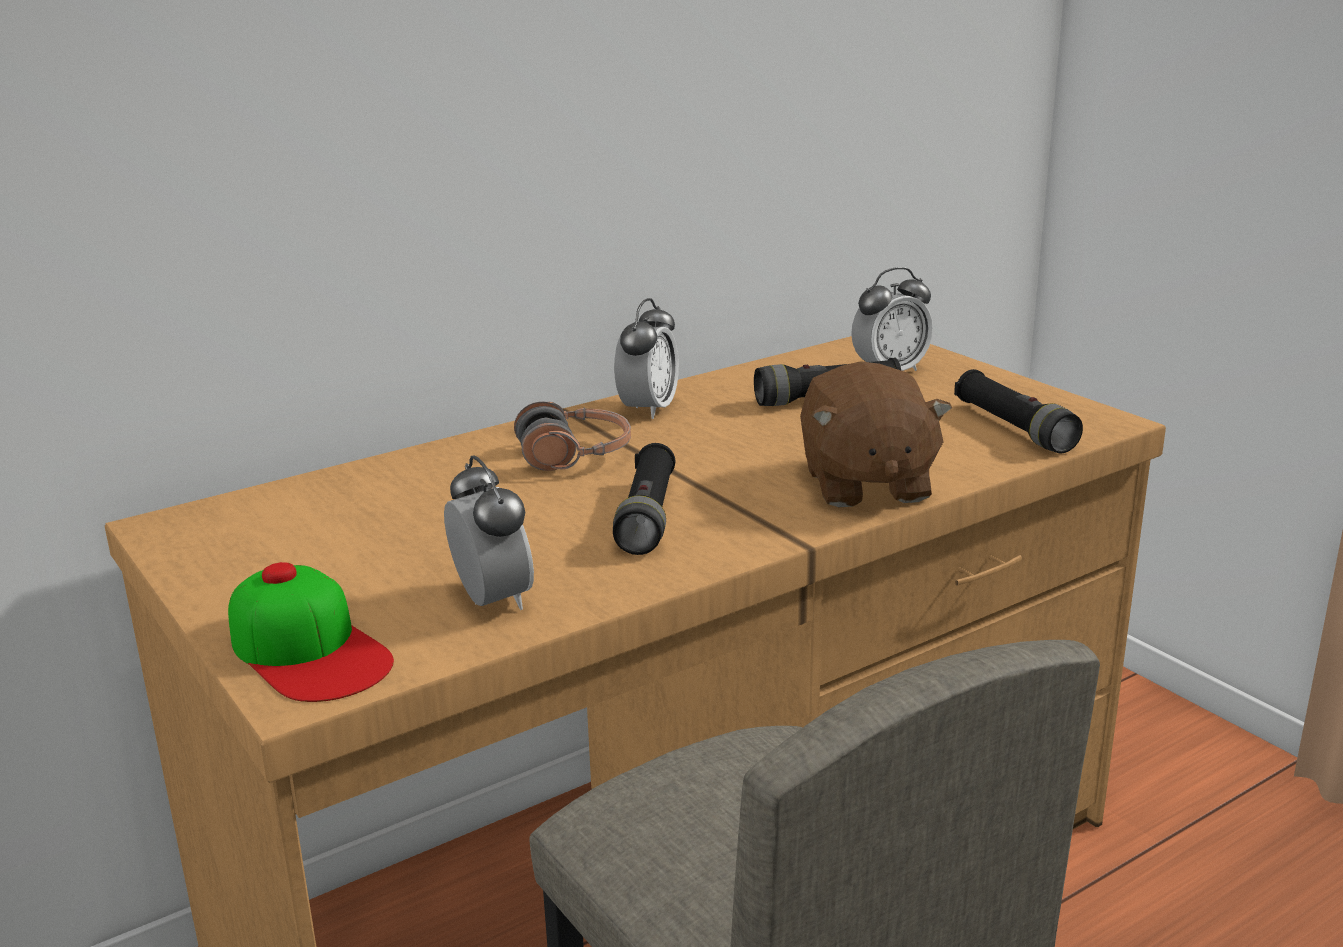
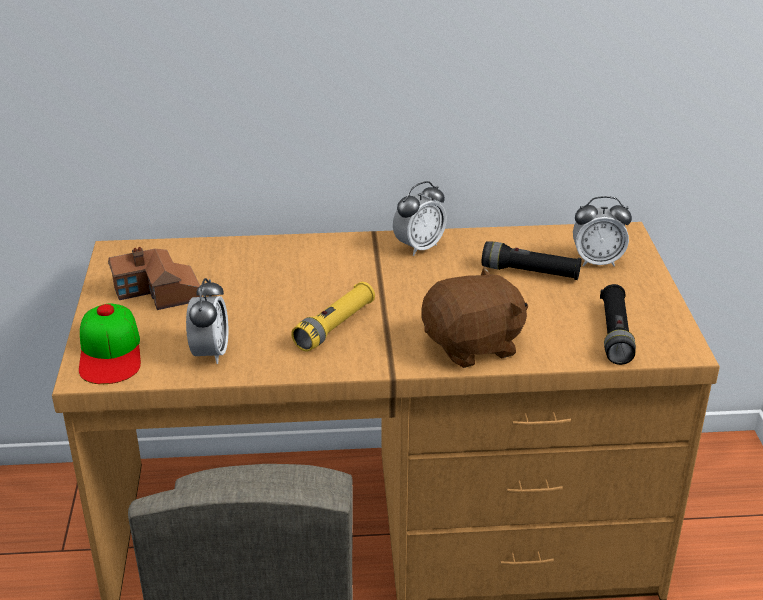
camera: 30 degrees right, 10 degrees up
headphones [514,402,631,471] -> none
black flashlight [613,443,675,555] -> yellow flashlight [291,282,375,352]
brown plush toy [800,361,952,507] -> brown plush toy turned 135 degrees counterclockwise [421,267,528,368]
none -> toy house [108,247,202,310]

